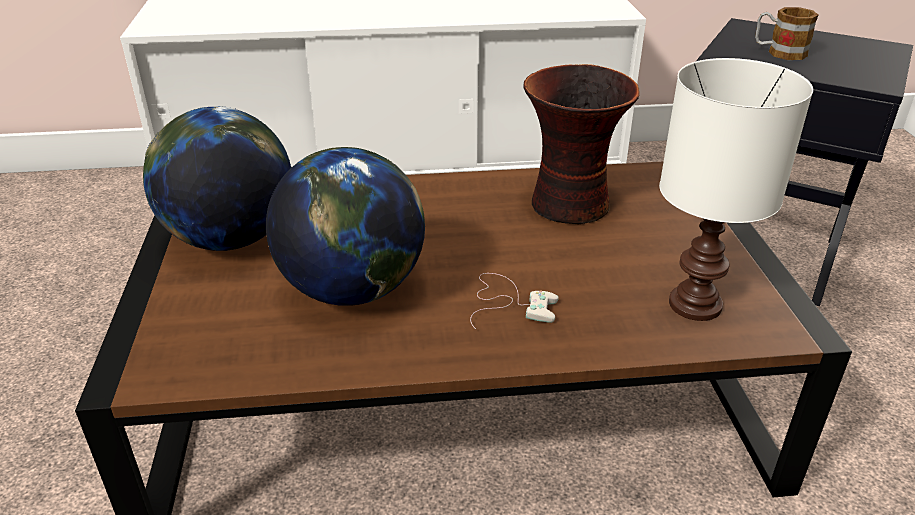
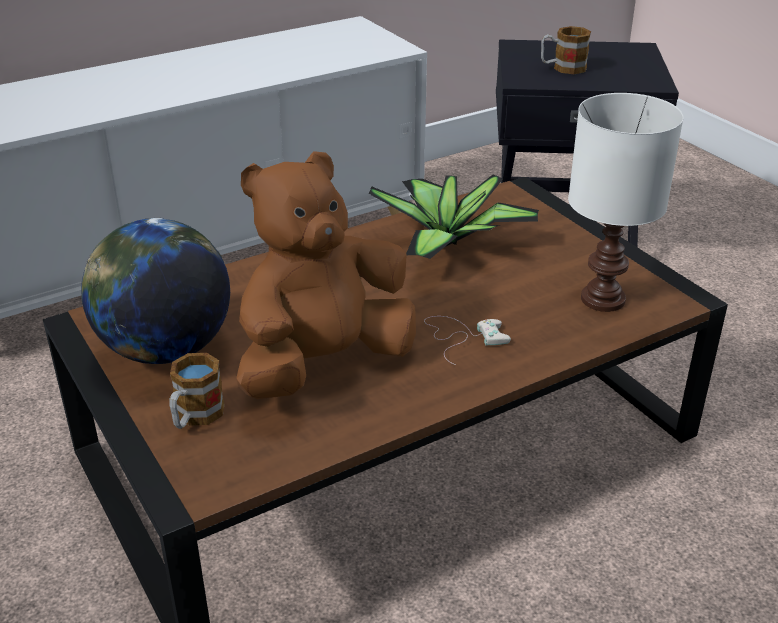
camera: 25 degrees left, 0 degrees up
globe [266,147,425,306] -> brown plush toy [236,151,416,399]
vase [523,64,640,224] -> potted plant [369,175,539,259]
none -> mug [169,353,225,429]

